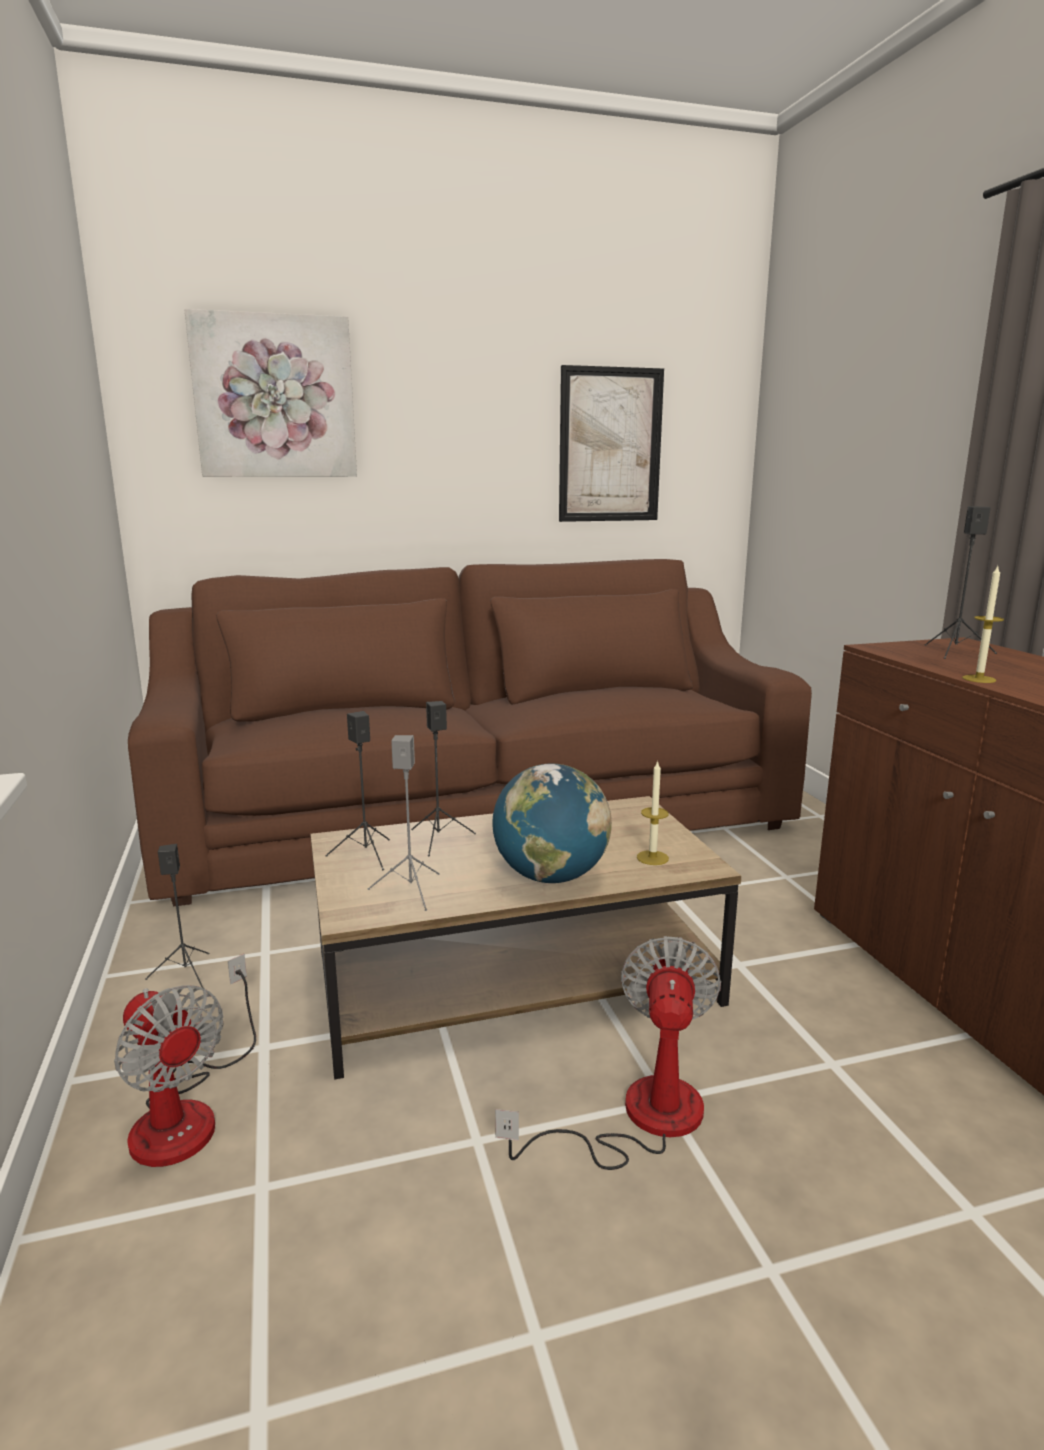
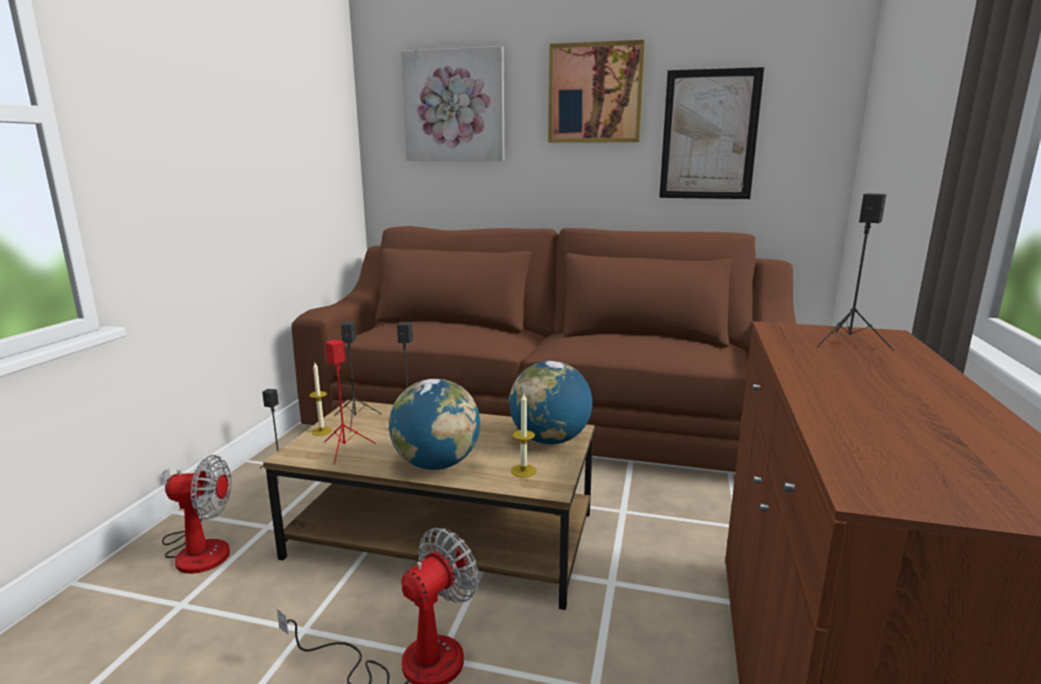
camera: 30 degrees right, 0 degrees up
fan [114,954,256,1167] -> fan turned 75 degrees counterclockwise [162,455,231,574]
grey speaker [368,735,440,911] -> red speaker [324,340,376,464]
candle [962,566,1004,683] -> candle moved to [309,363,332,436]
none -> globe [509,361,592,445]
none -> picture [548,40,645,143]

